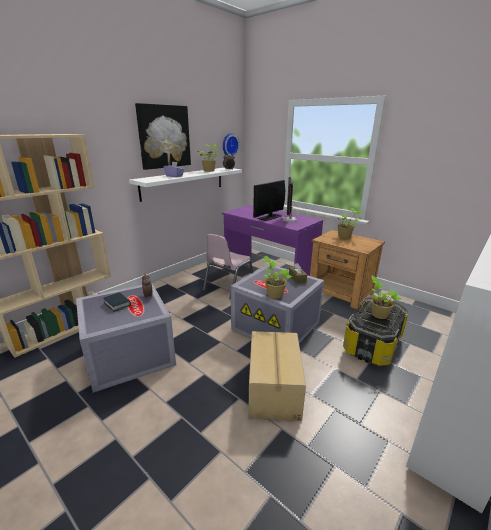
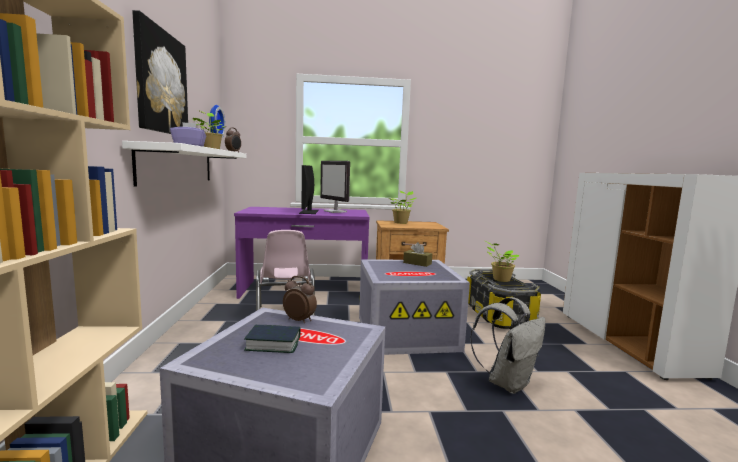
camera: 45 degrees left, 15 degrees down
cardboard box [248,331,306,421] -> grey backpack [470,297,545,394]
potted plant [263,256,292,299] -> none

